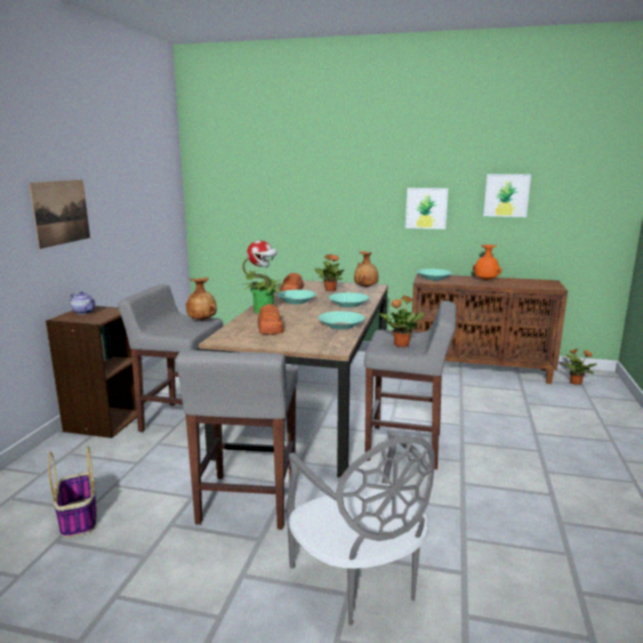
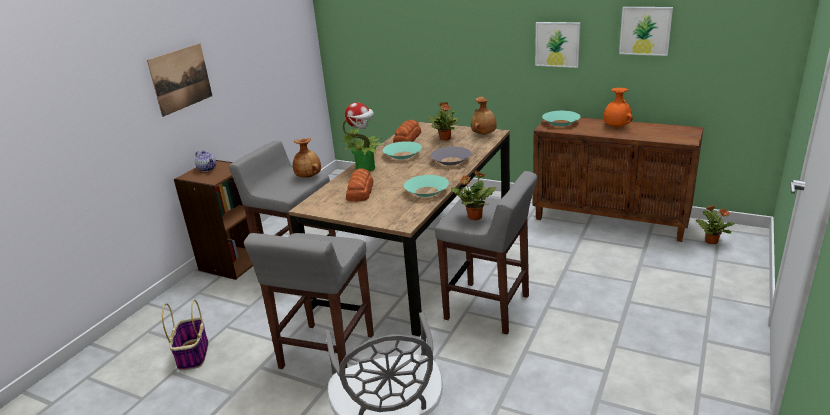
camera: 15 degrees right, 10 degrees up
turquoise bowl [329,293,369,308] -> grey bowl [430,147,471,165]

